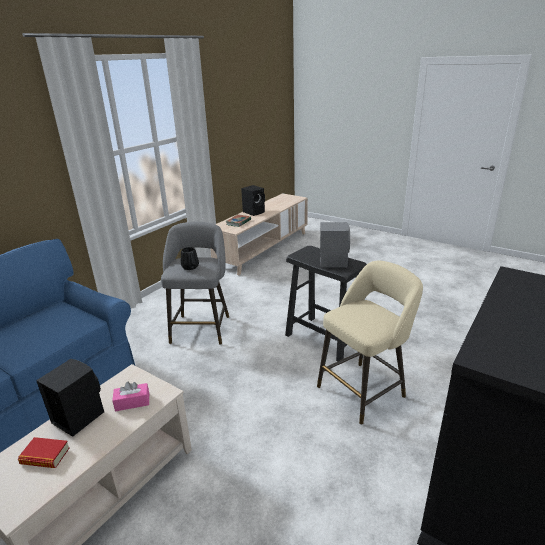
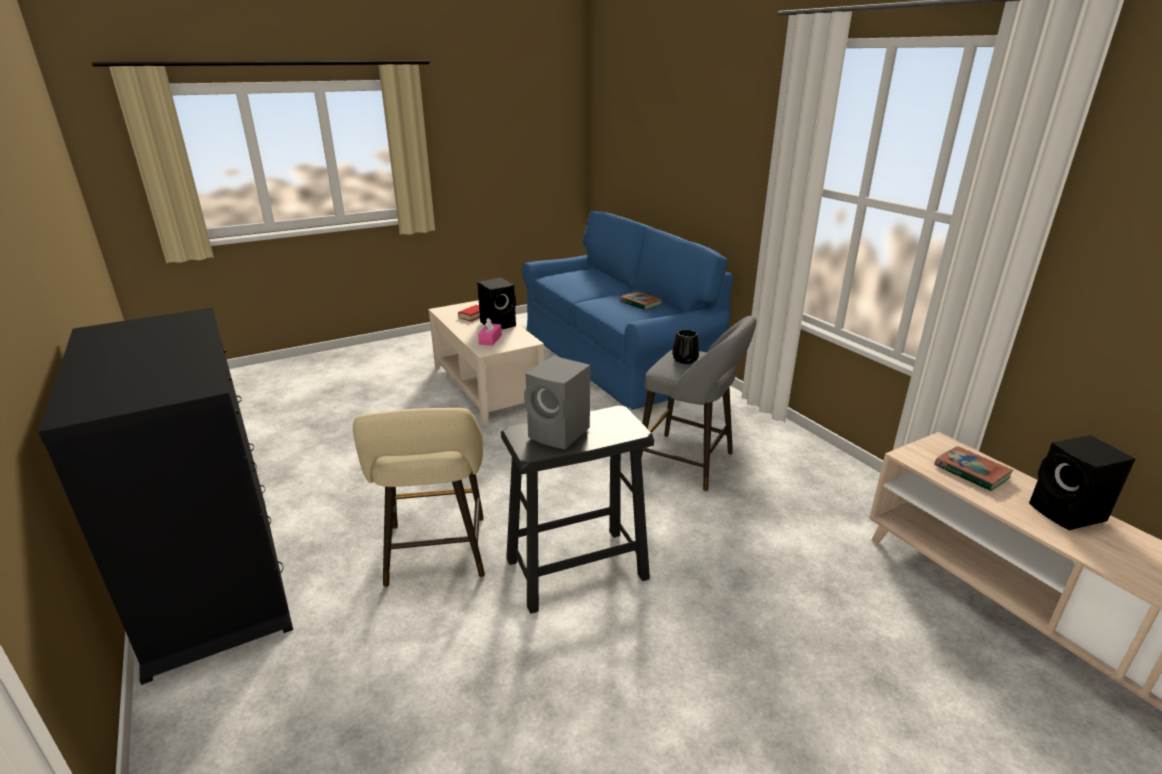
camera: 115 degrees right, 0 degrees up
none -> book [620,291,662,310]

